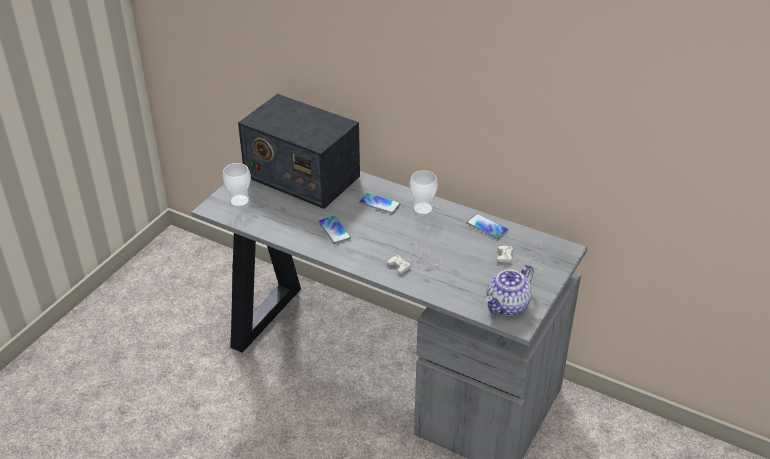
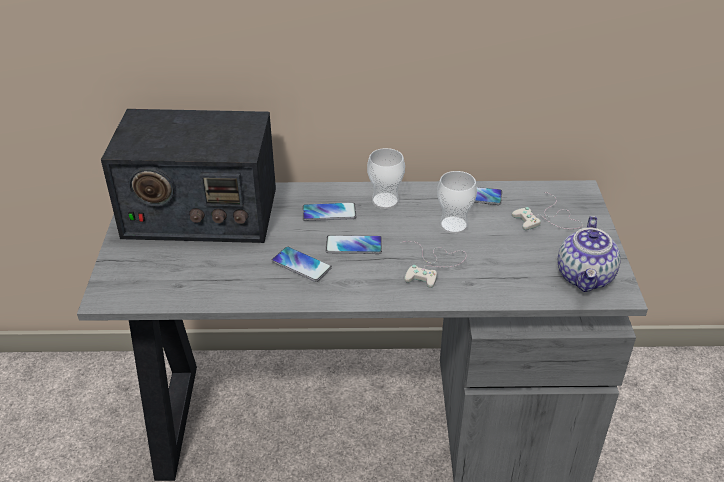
camera: 30 degrees left, 0 degrees up
cup [223,163,251,207] -> cup moved to [437,171,477,234]
none -> phone [325,235,382,254]

